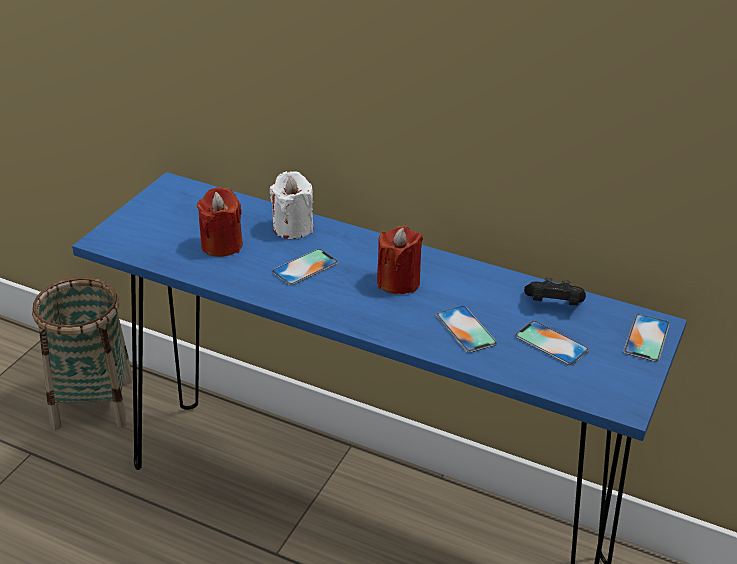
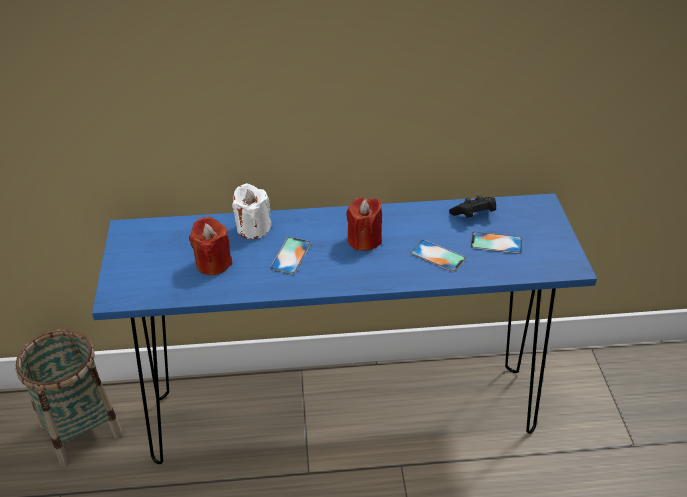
camera: 30 degrees left, 5 degrees up
phone [623,314,670,362] -> none

